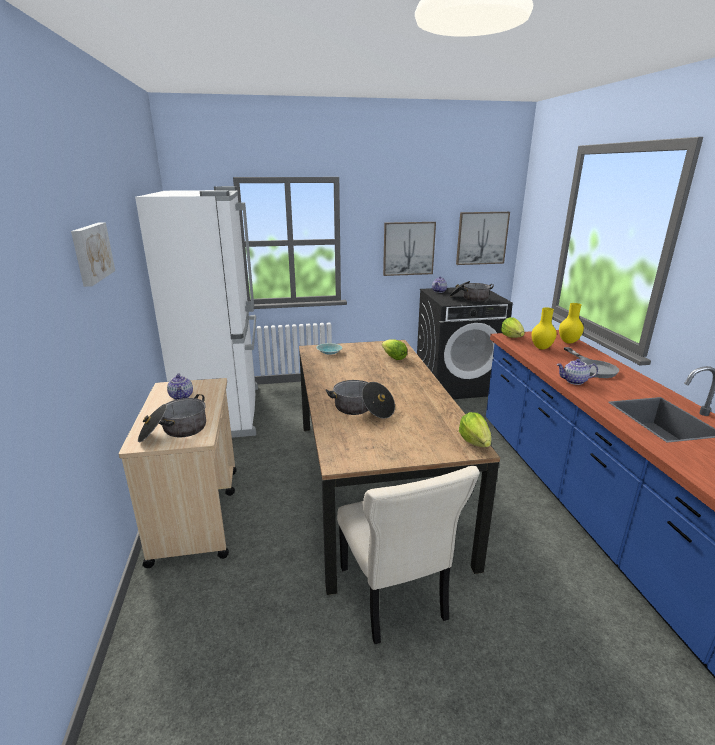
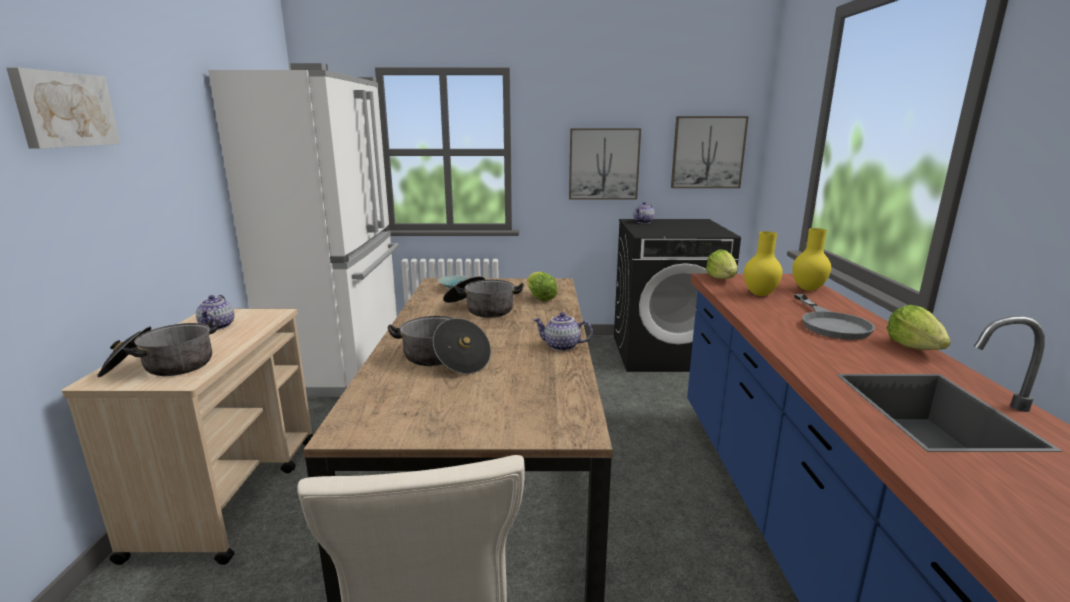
camera: 10 degrees right, 5 degrees down
cooking pot [449,281,494,302] -> cooking pot moved to [443,276,524,318]
lettuce [459,412,491,447] -> lettuce moved to [887,305,951,350]
teapot [556,359,598,385] -> teapot moved to [533,312,593,351]

